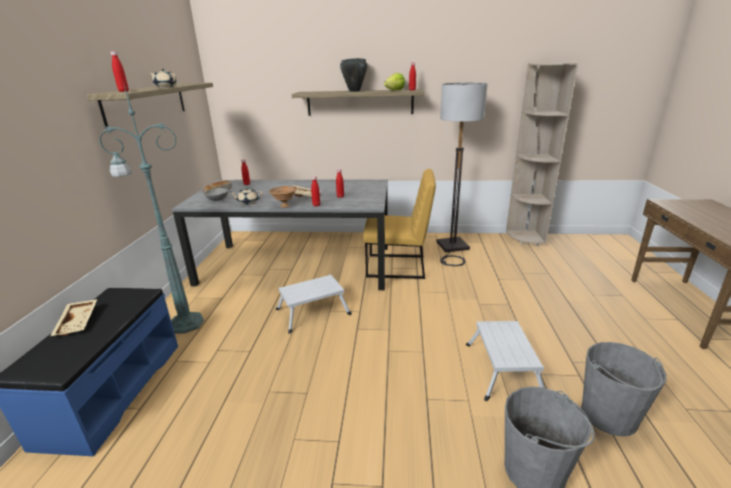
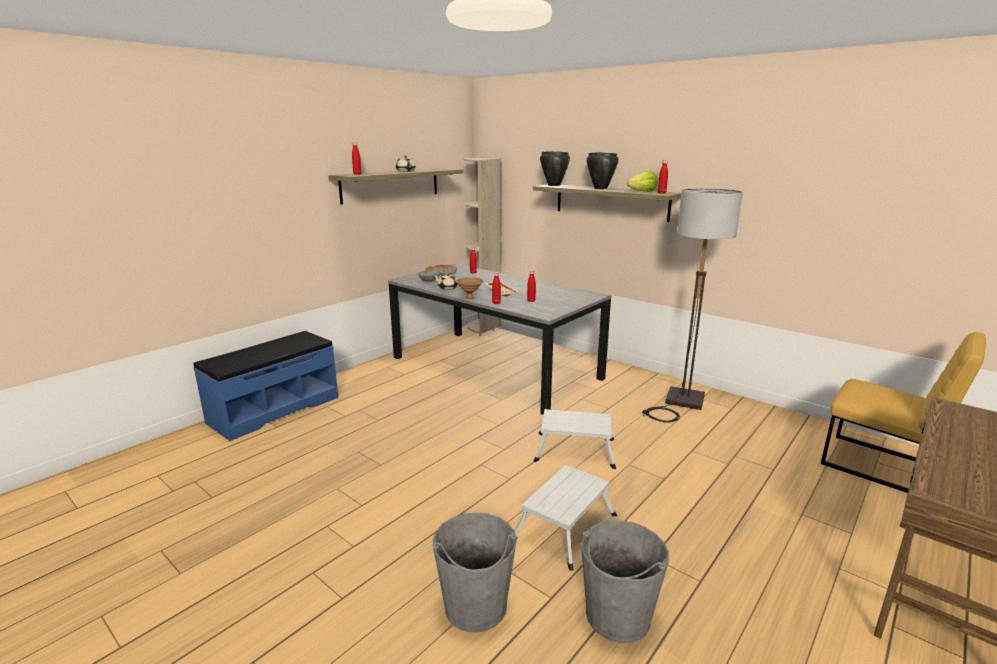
camera: 35 degrees right, 5 degrees down
beige tray [51,299,97,336] -> none
green floor lamp [99,81,204,334] -> none
white step ladder [276,274,352,334] -> white step ladder moved to [534,409,616,469]
yellow chair [363,169,436,279] -> yellow chair moved to [821,332,986,493]
beige bookcase [506,63,578,246] -> beige bookcase moved to [464,158,501,336]
none -> black cooking pot [540,151,570,186]

